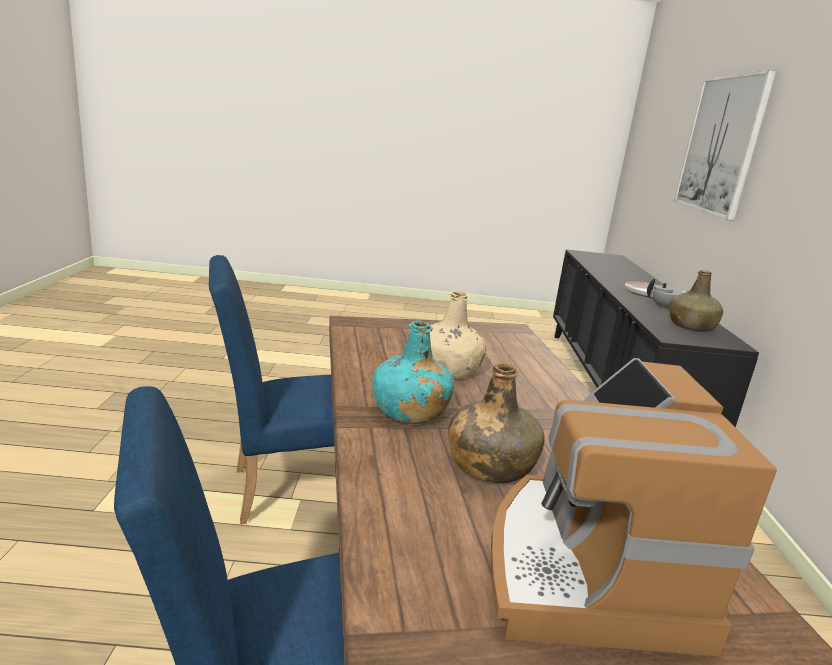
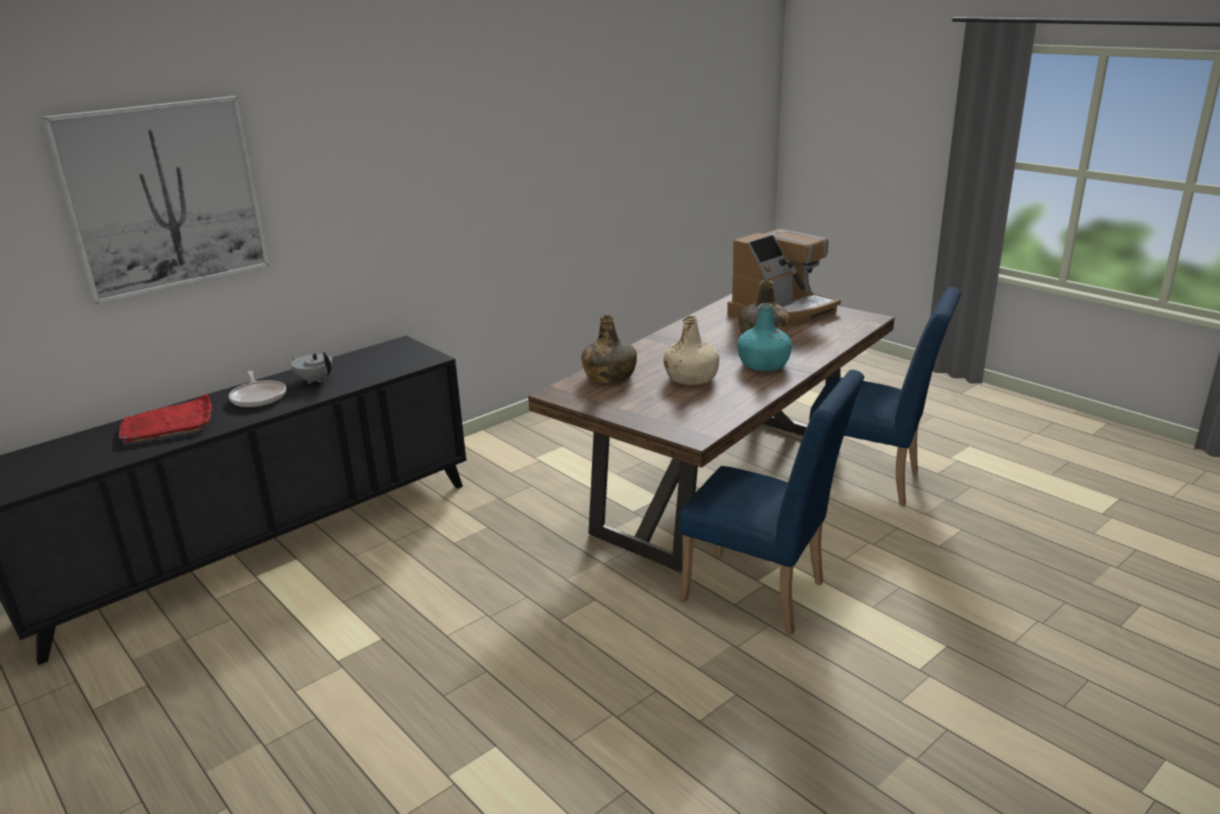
camera: 130 degrees left, 5 degrees up
green bottle [670,270,723,332] -> green bottle moved to [581,315,637,383]
none -> red tray [119,394,212,444]

